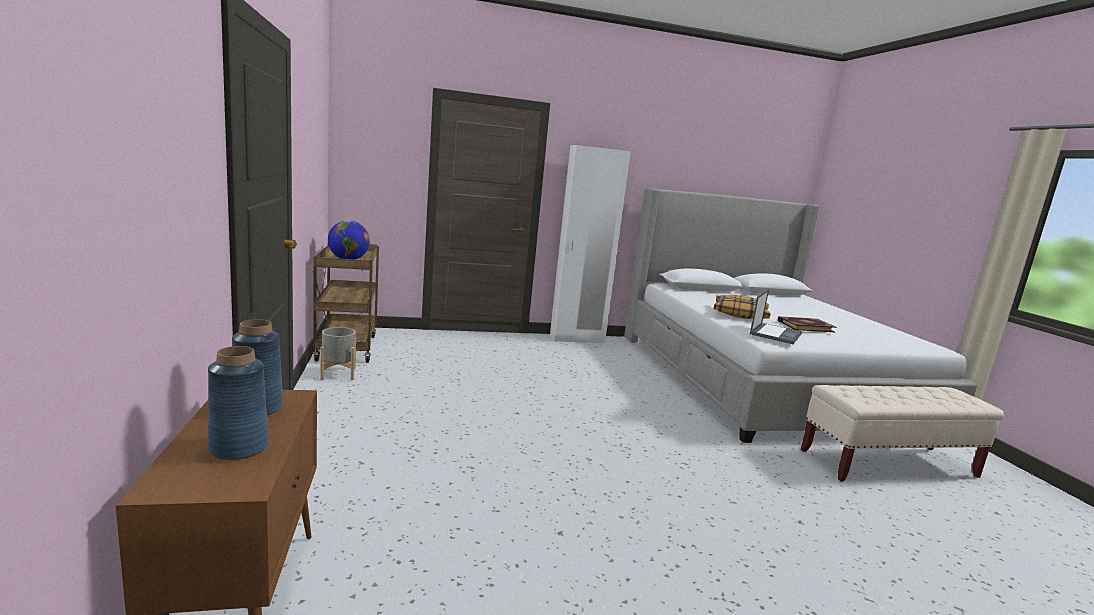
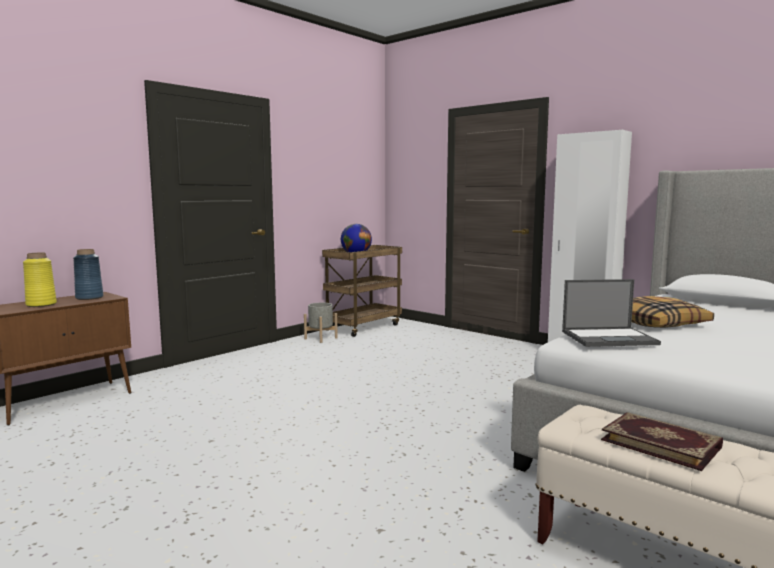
camera: 55 degrees right, 5 degrees down
blue vase [208,346,269,460] -> yellow vase [23,253,57,307]
book [778,316,837,332] -> book moved to [601,412,723,471]

